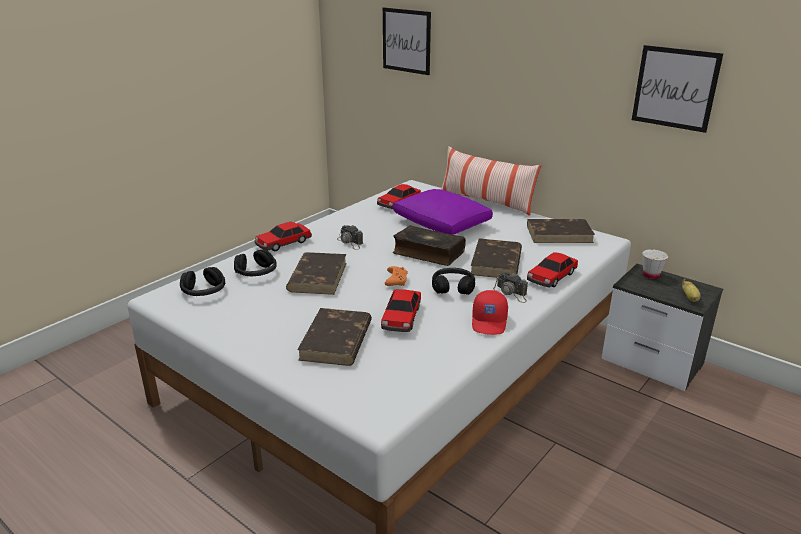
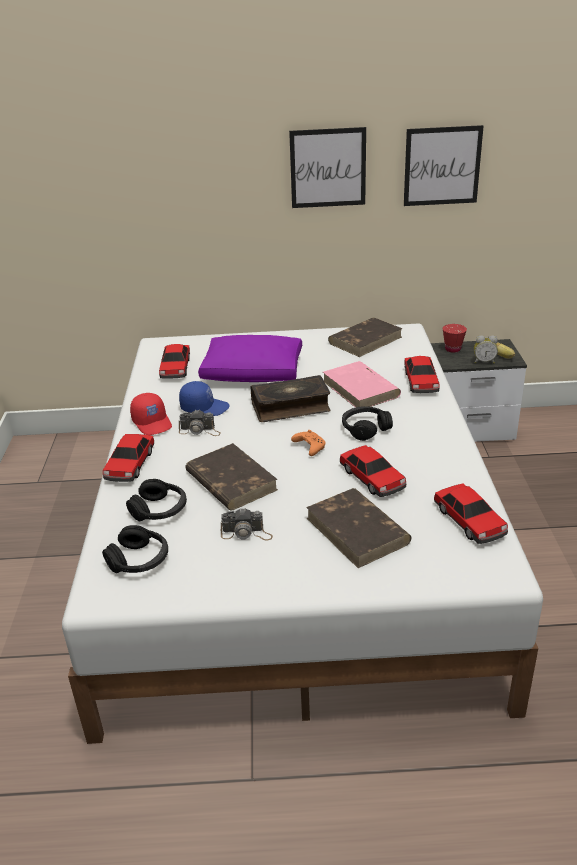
camera: 40 degrees left, 5 degrees up
picture [383,8,431,75] -> picture moved to [289,127,366,208]
pillow [441,147,541,216] -> none
brown book [471,238,522,278] -> pink book [323,361,401,408]
red cap [472,290,508,335] -> red cap moved to [130,393,172,435]
camera [493,273,528,303] -> camera moved to [221,508,273,541]
white cup [642,249,668,279] -> red cup [443,324,467,353]
none -> blue cap [179,381,230,416]
none -> toy car [434,484,508,544]
none -> alarm clock [474,335,498,364]

